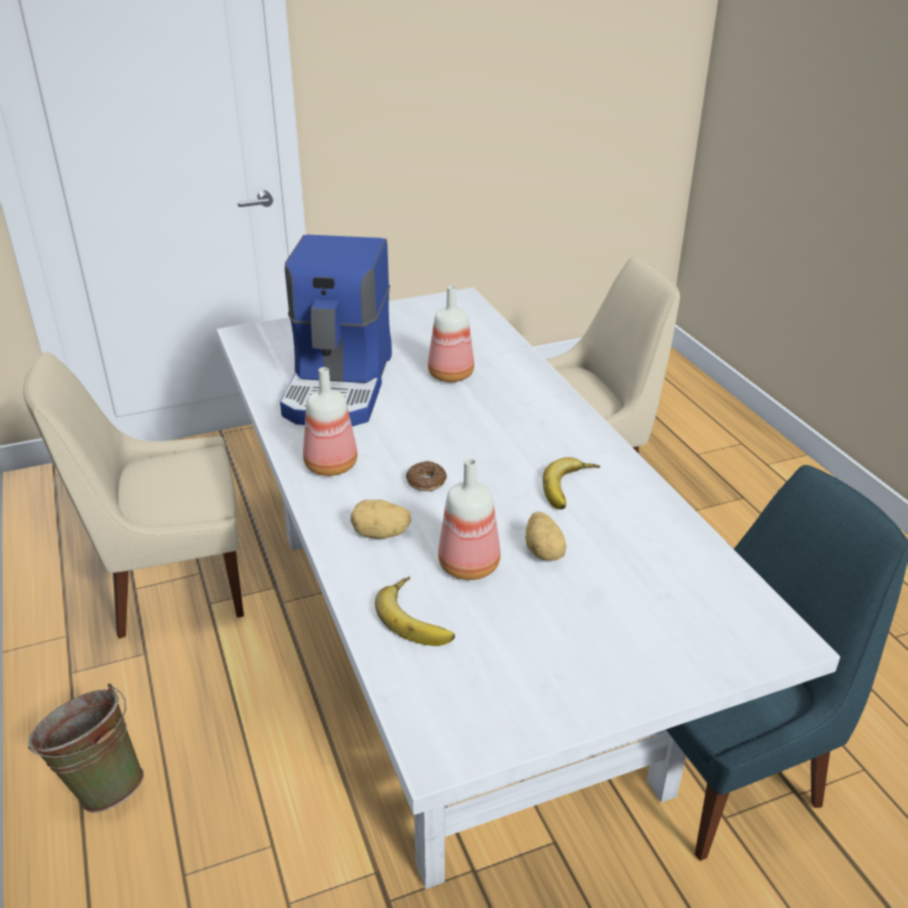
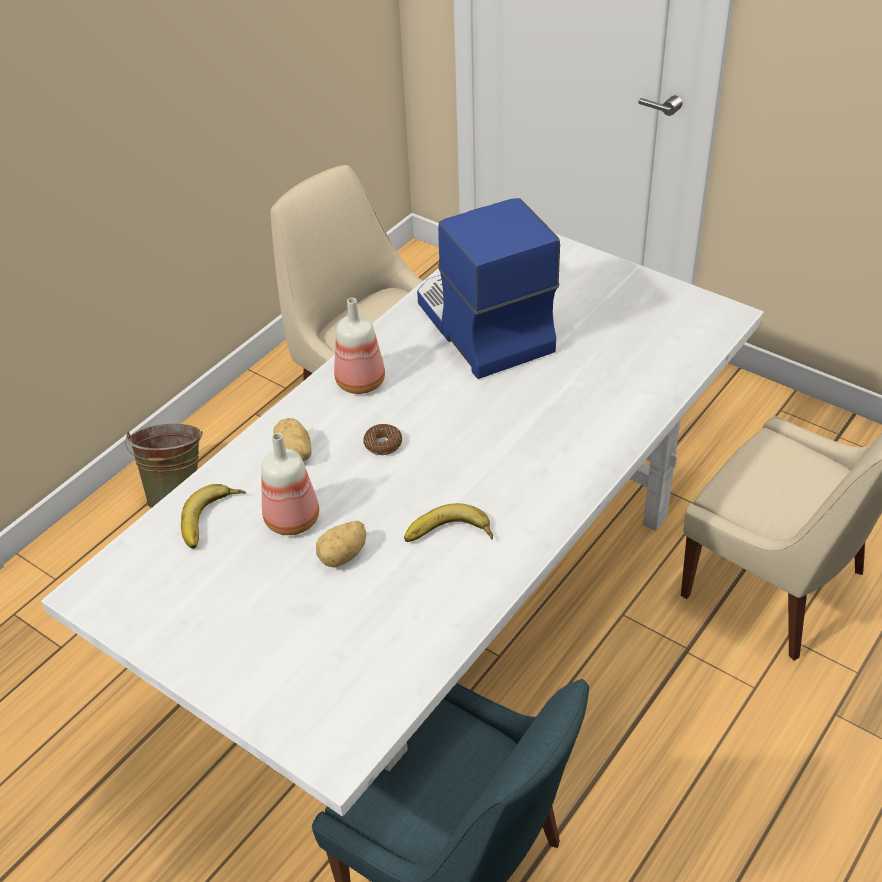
camera: 60 degrees right, 10 degrees up
coffee machine [280,235,392,427] -> coffee machine turned 90 degrees clockwise [417,198,560,379]
bottle [428,286,474,382] -> none

